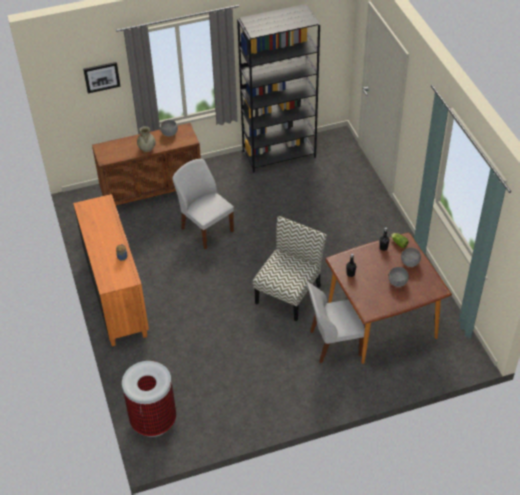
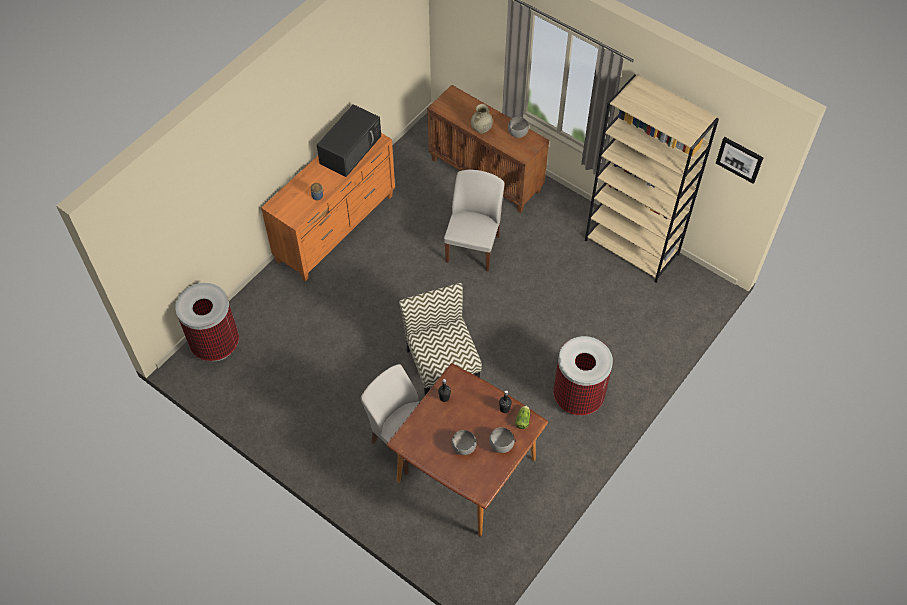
camera: 55 degrees right, 10 degrees up
picture [83,62,121,93] -> picture moved to [716,137,764,184]
black bookcase [237,4,320,173] -> beige bookcase [585,74,719,283]
chair [253,216,327,321] -> chair turned 105 degrees counterclockwise [399,283,482,395]
none -> black microwave [317,104,381,177]
none -> trash can [553,336,613,415]

